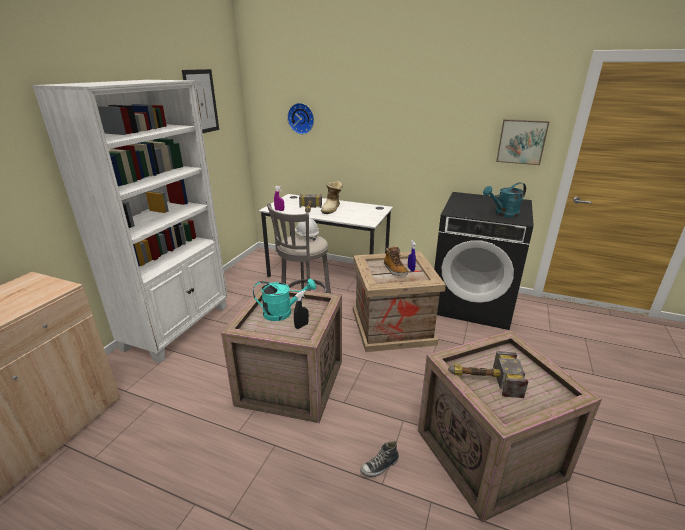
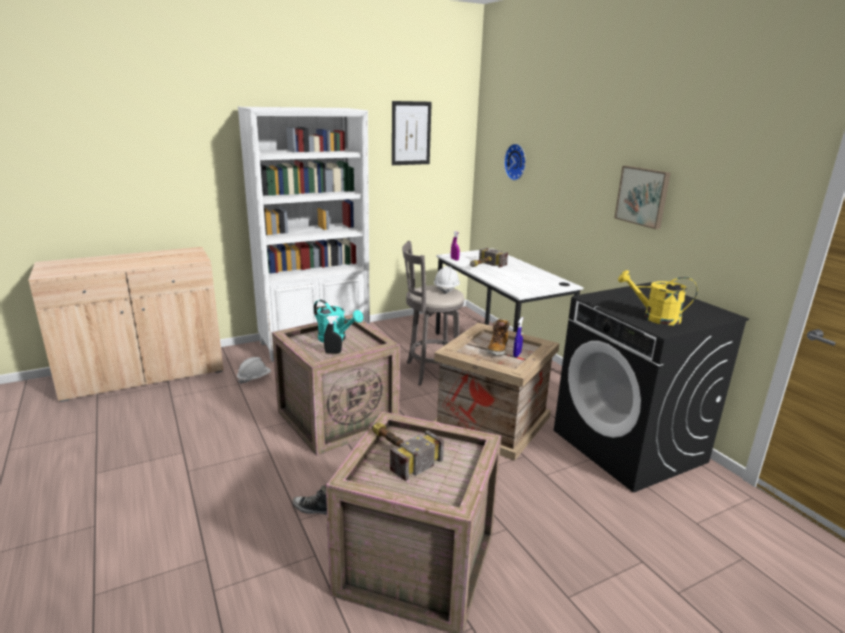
camera: 40 degrees right, 5 degrees down
boot [321,181,343,214] -> none
turquoise watering can [483,182,526,218] -> yellow watering can [618,270,697,325]
picture [496,119,549,165] -> picture moved to [614,166,671,229]
none -> white hard hat [237,357,271,384]

